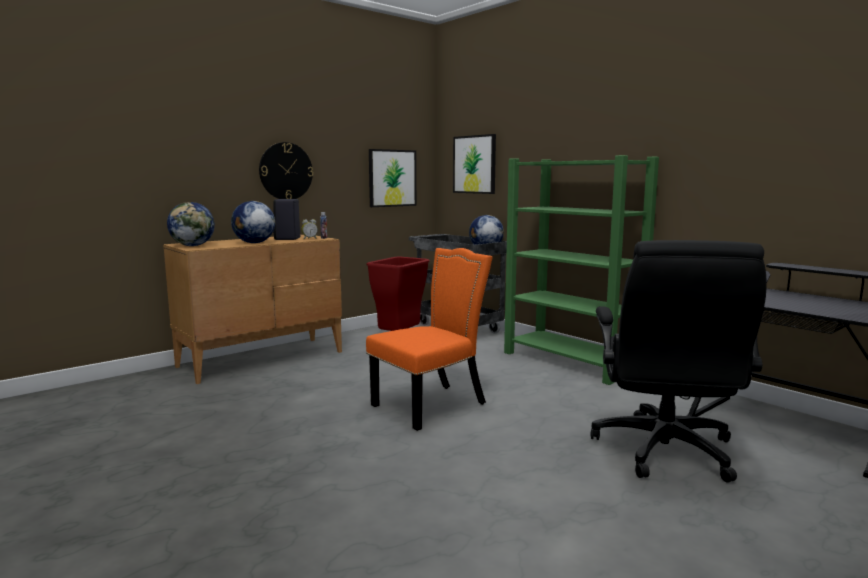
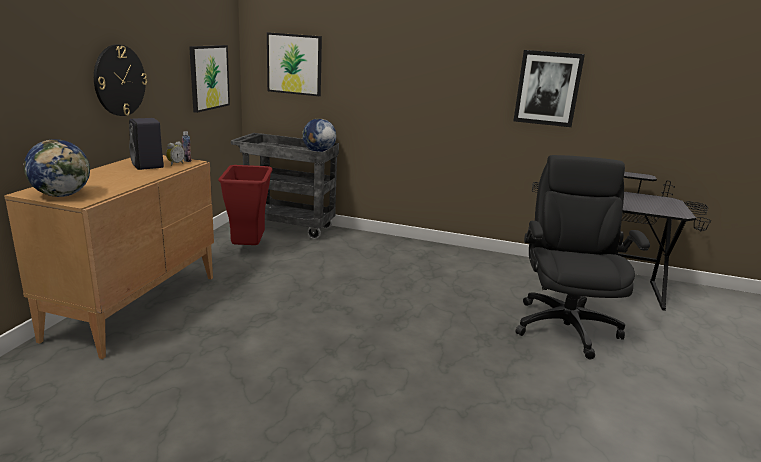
camera: 35 degrees left, 10 degrees up
globe [231,201,275,243] -> none
orange chair [366,248,493,431] -> none
green bookcase [504,155,659,385] -> none
black office chair [591,240,767,483] -> black office chair turned 150 degrees counterclockwise [515,155,650,359]
none -> picture [513,50,585,127]

